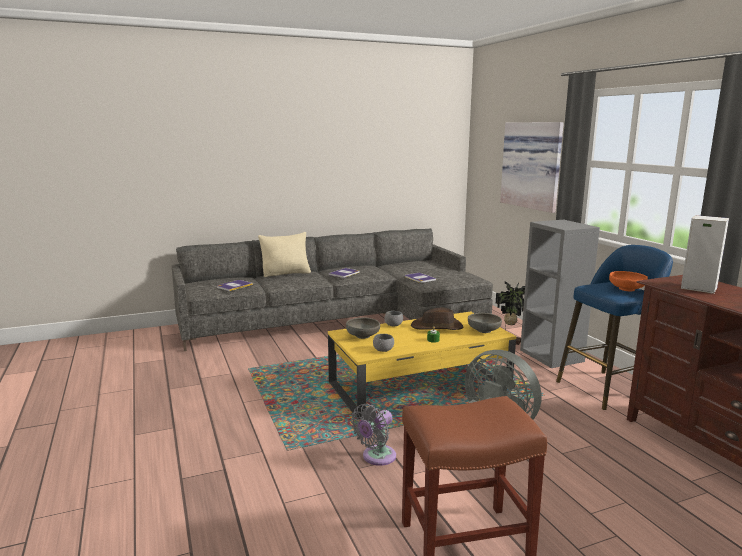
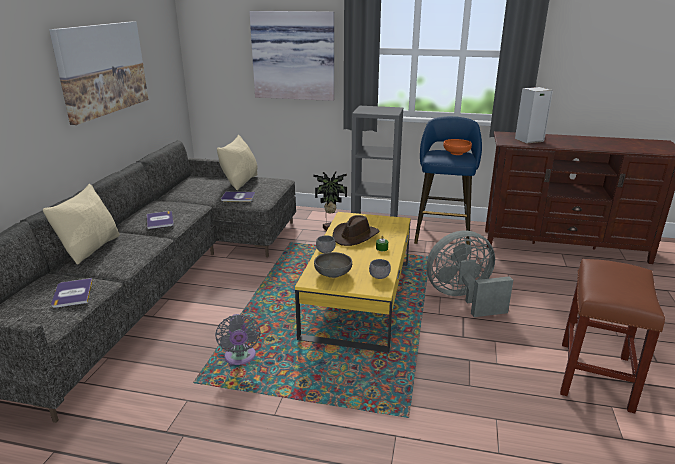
camera: 55 degrees left, 10 degrees up
grey fan [351,404,396,466] -> grey fan moved to [215,314,261,365]
grey bowl [468,313,502,333] -> none
none -> picture [49,21,148,125]
none -> beige pillow [217,135,258,190]

